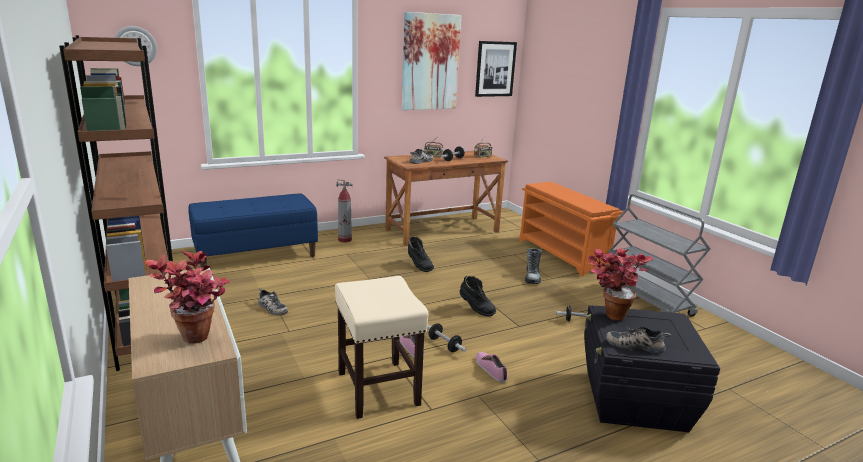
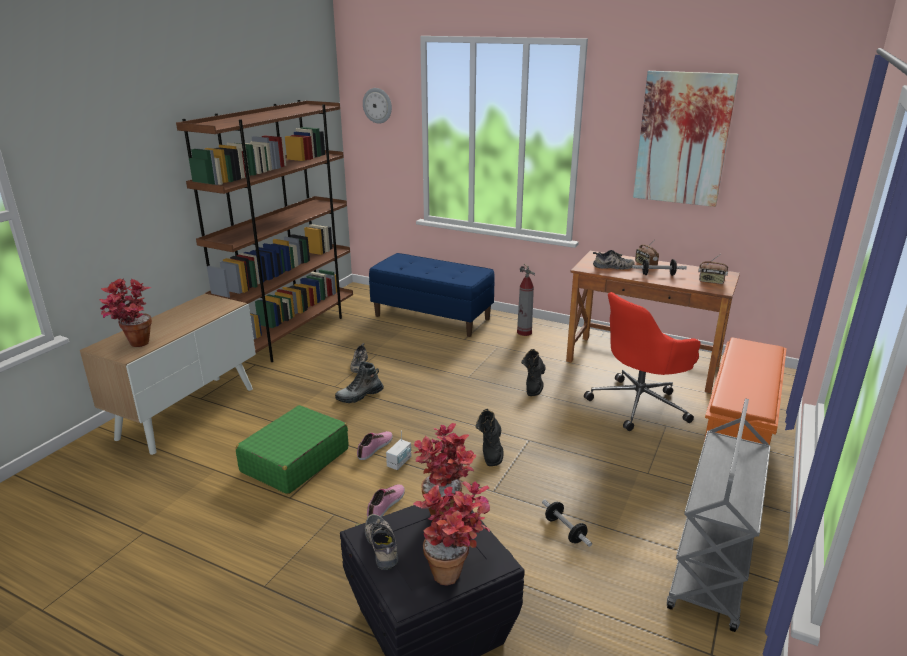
camera: 55 degrees right, 5 degrees up
beige stool [335,276,428,419] -> green suitcase [236,405,349,494]
dumbbell [427,323,466,352] -> radio [386,430,411,470]
picture [475,41,517,97] -> none
boot [525,248,542,284] -> boot moved to [335,361,384,403]
none -> potted plant [413,481,490,585]
none -> red office chair [584,292,701,431]

